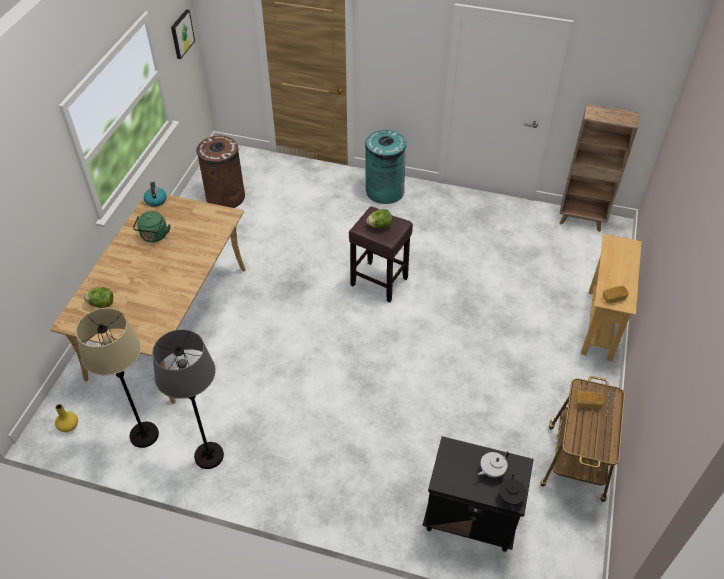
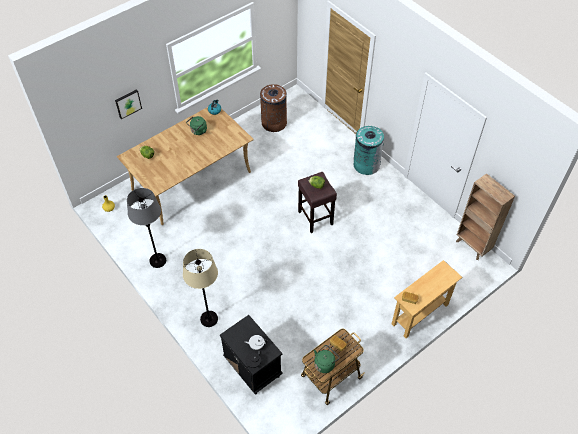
camera: 35 degrees right, 5 degrees up
beige floor lamp [76,308,159,448] -> beige floor lamp moved to [183,249,218,327]
picture [171,9,195,59] -> picture moved to [115,89,142,119]
none -> green kettle [314,345,340,373]

